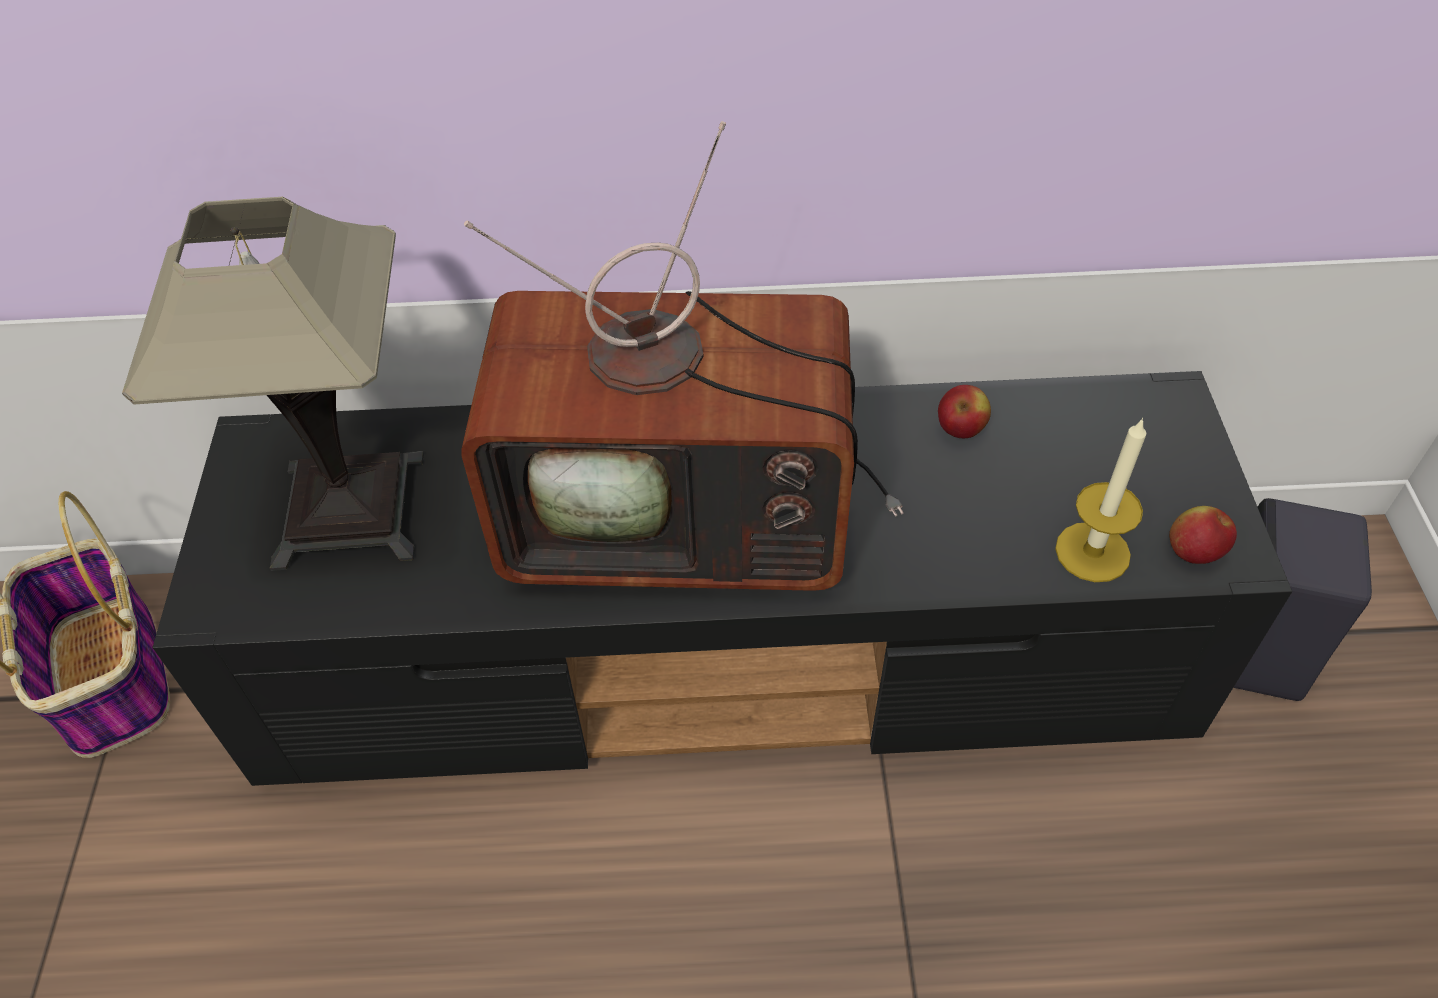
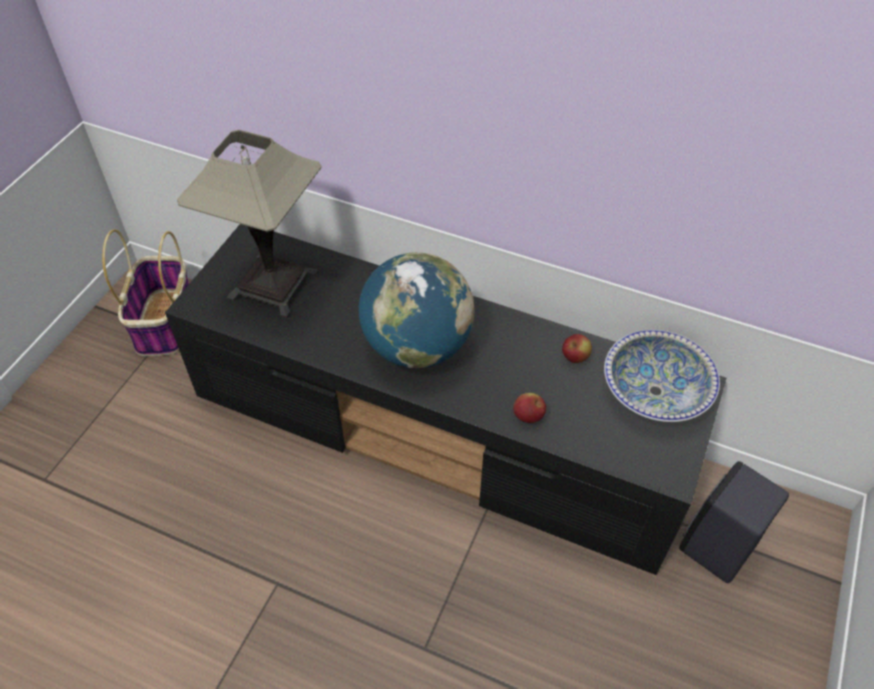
camera: 25 degrees right, 0 degrees up
television [461,121,904,591] -> globe [359,252,474,368]
candle [1055,418,1146,582] -> none
apple [1169,506,1237,564] -> apple moved to [513,393,546,423]
none -> bowl [604,330,720,422]

